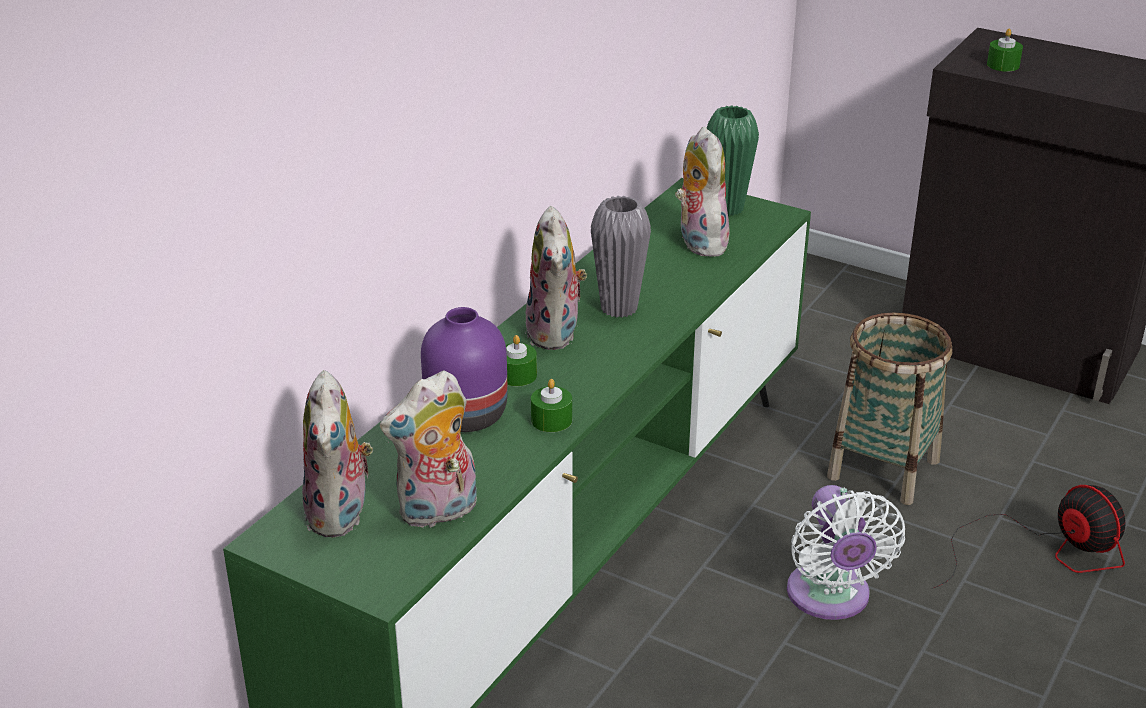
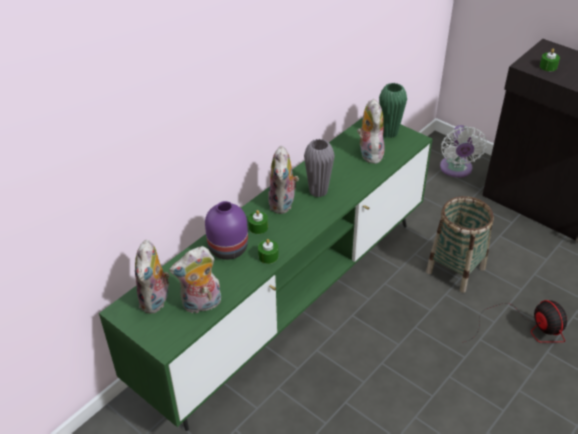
camera: 10 degrees right, 10 degrees up
white fan [787,485,905,620] -> white fan moved to [440,125,487,177]

